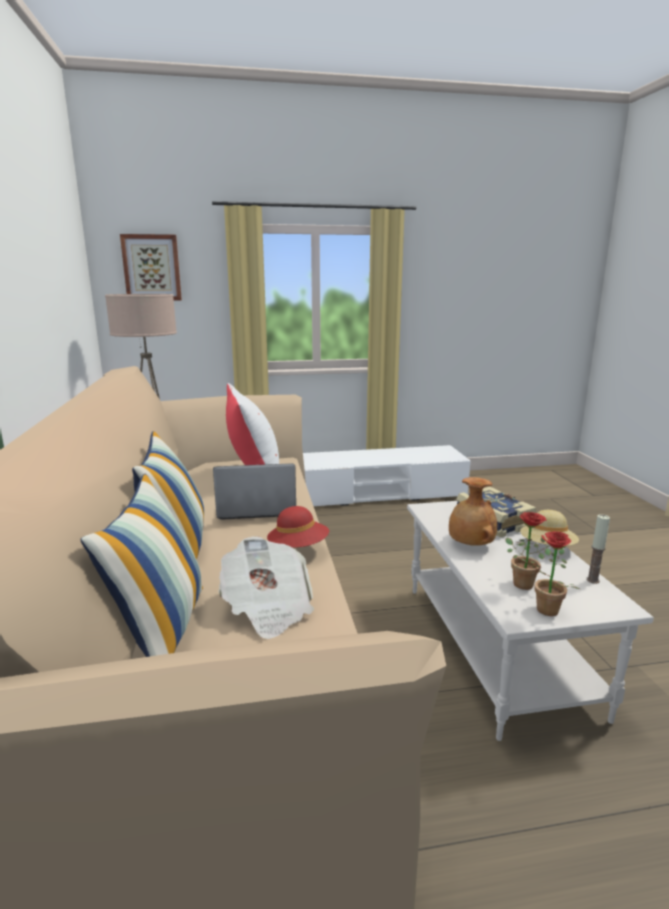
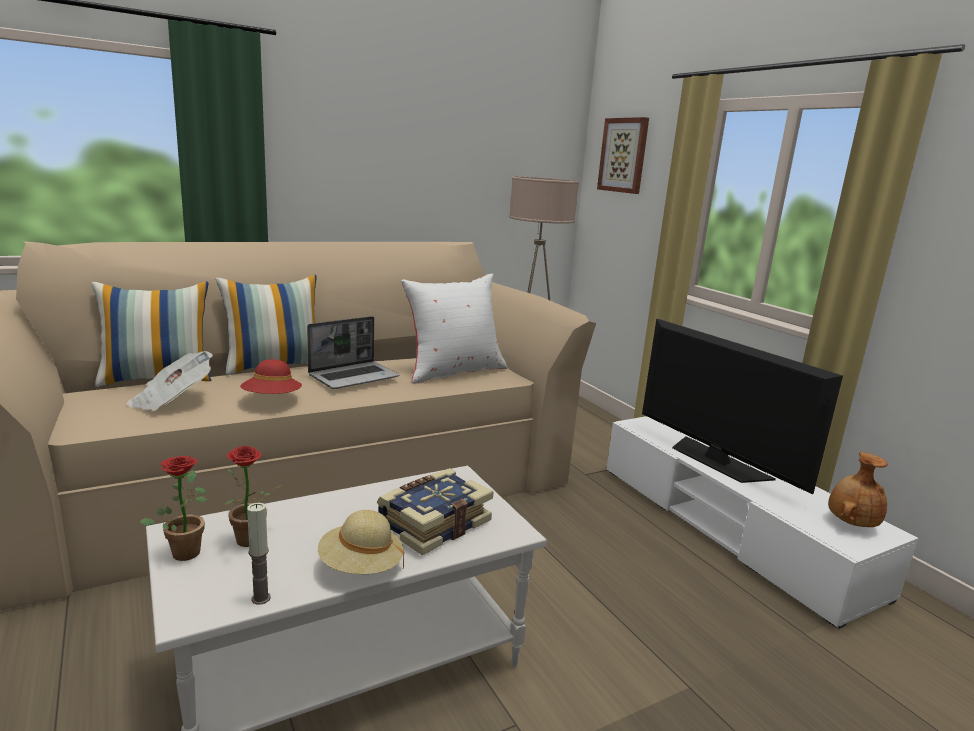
camera: 70 degrees right, 0 degrees up
laptop [213,463,296,520] -> laptop turned 75 degrees clockwise [307,316,400,389]
brown vase [449,477,497,546] -> brown vase moved to [828,452,888,527]
none -> television [642,319,843,494]

